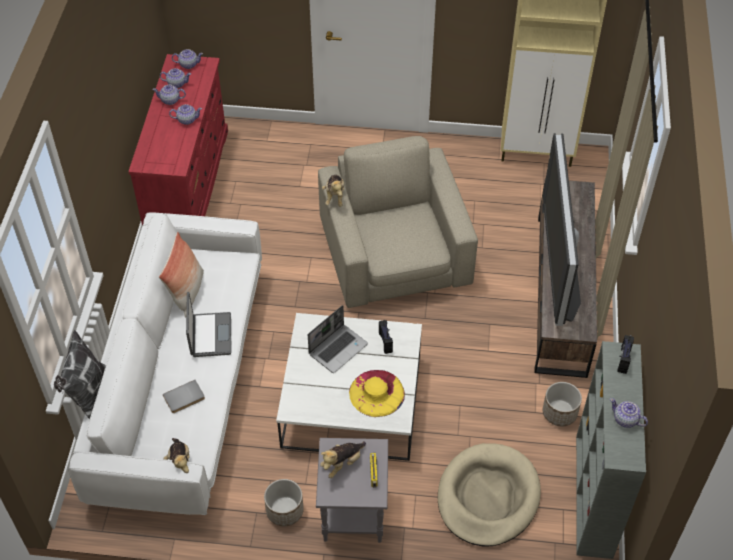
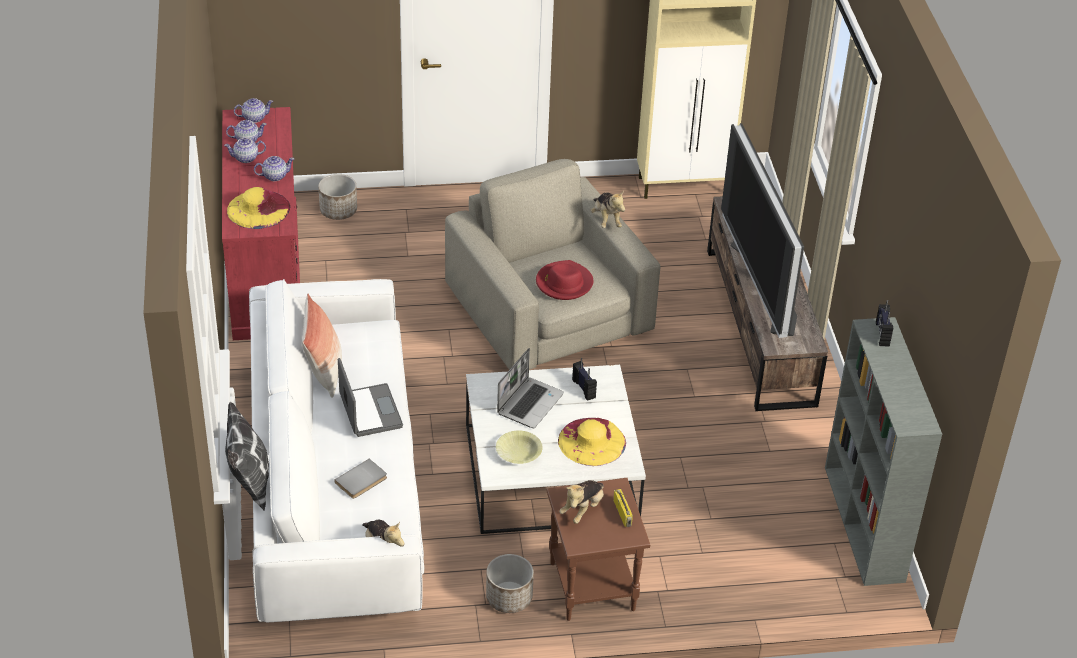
camera: 15 degrees left, 10 degrees down
grey side table [316,438,388,543] -> brown side table [547,478,650,621]
plush toy [322,175,344,206] -> plush toy moved to [590,190,625,228]
beige dog bed [438,443,541,546] -> none
planter [543,382,582,426] -> planter moved to [318,174,357,220]
teapot [610,398,648,428] -> none
none -> yellow hat [227,187,290,229]
none -> yellow bowl [496,431,543,464]
none -> red hat [536,260,594,300]

